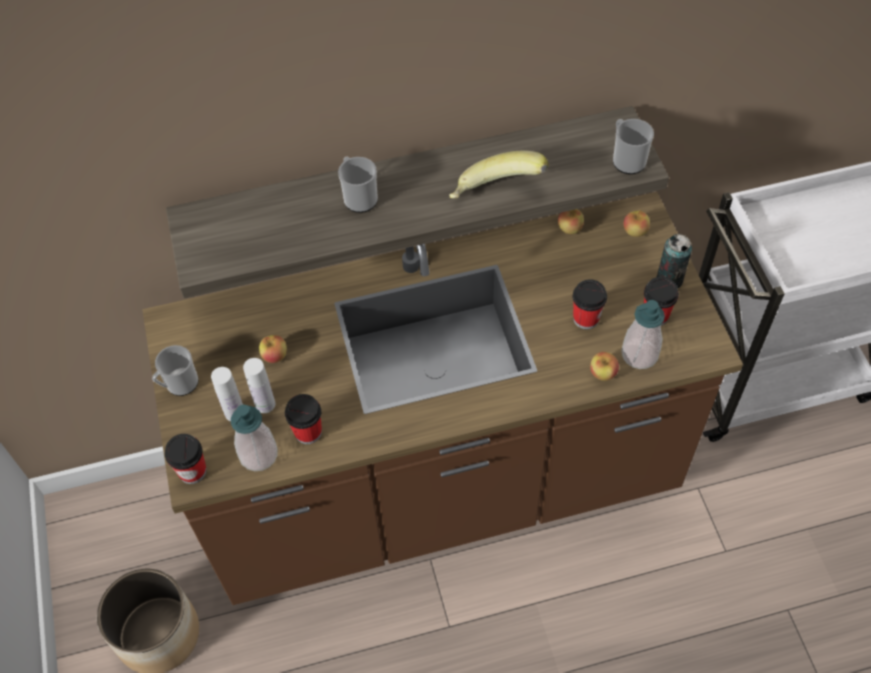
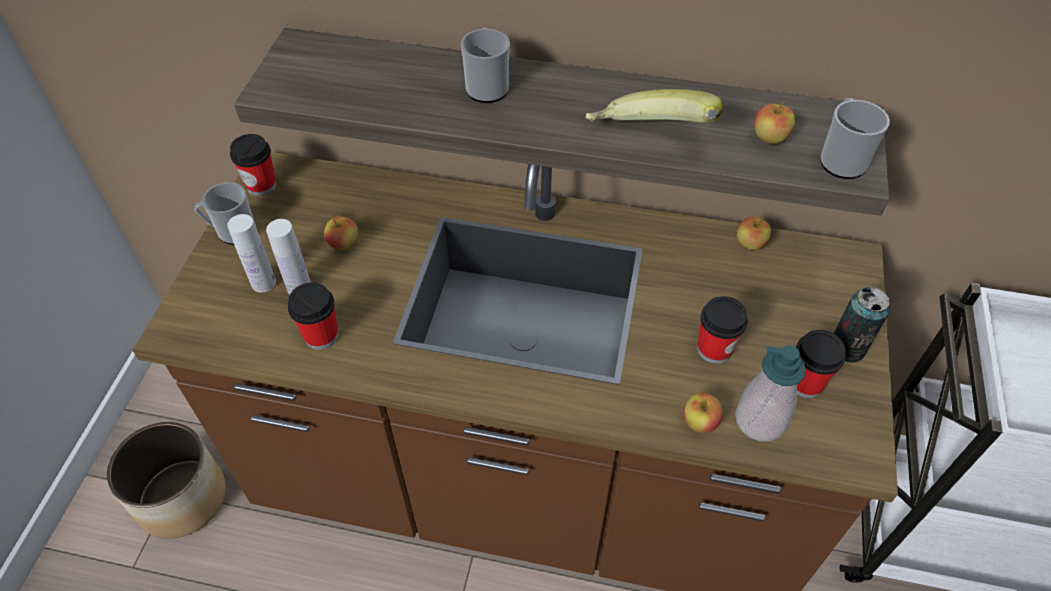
camera: 25 degrees right, 5 degrees down
cup [165,434,207,484] -> cup moved to [230,134,276,196]
soap dispenser [231,405,278,471] -> none
apple [624,210,650,237] -> apple moved to [754,100,795,144]

